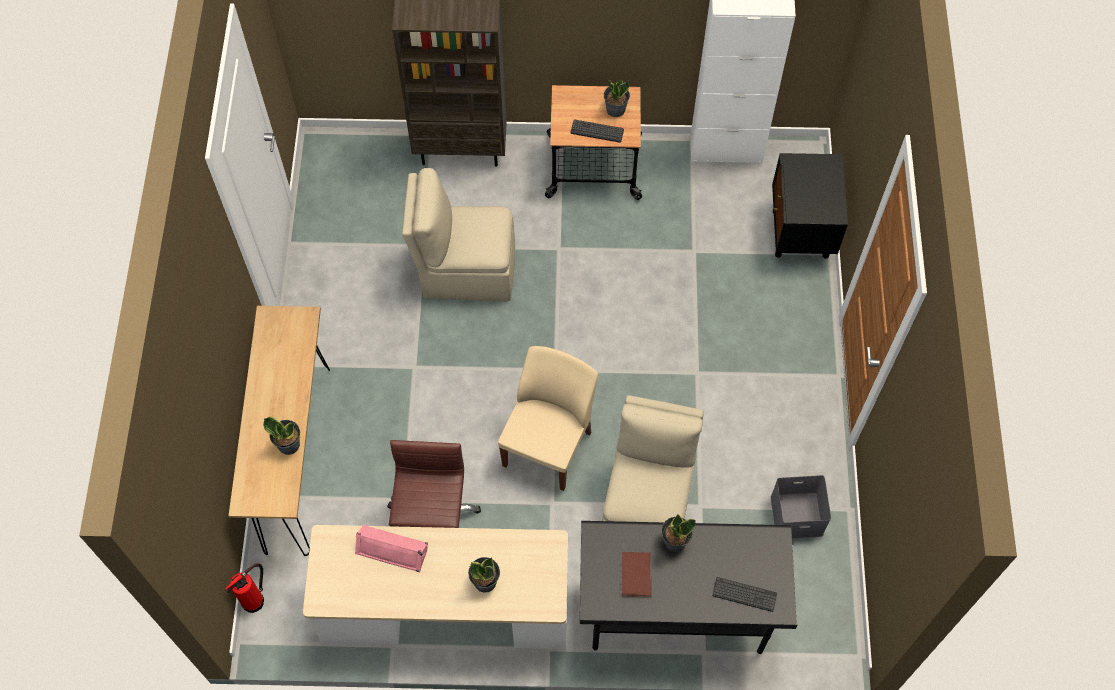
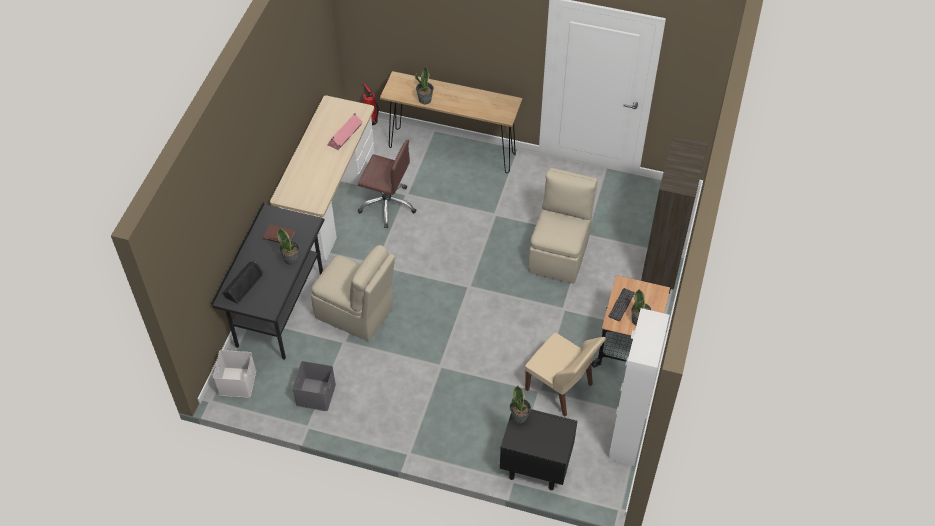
camera: 105 degrees right, 10 degrees down
potted plant [468,557,500,593] -> potted plant moved to [510,386,531,424]
beige chair [498,346,598,491] -> beige chair moved to [525,333,606,416]
keyboard [712,577,777,612] -> black speaker [222,260,264,304]
none -> white storage box [213,350,256,398]

